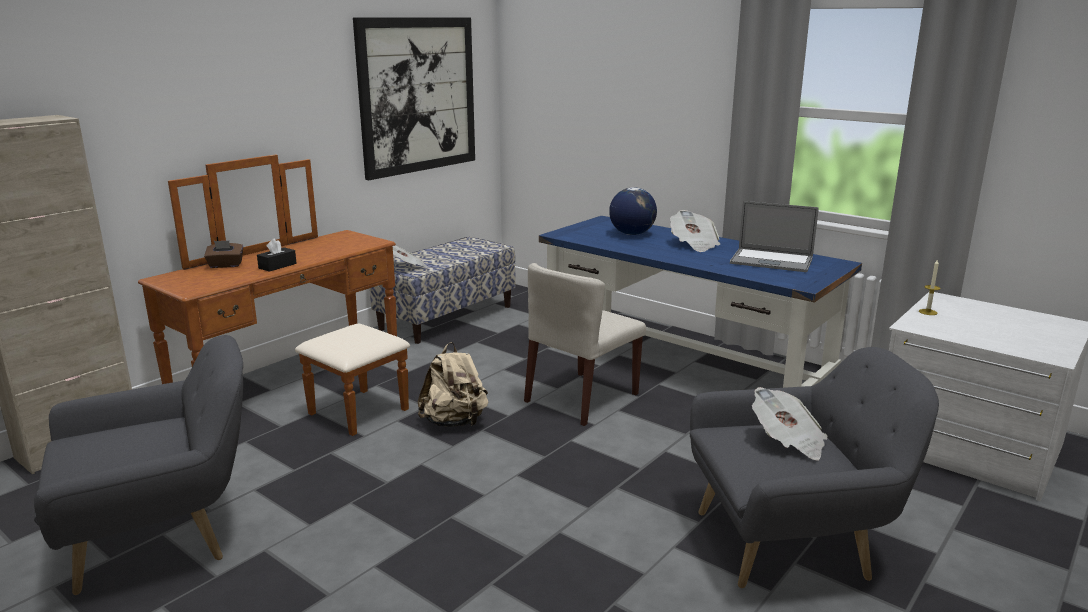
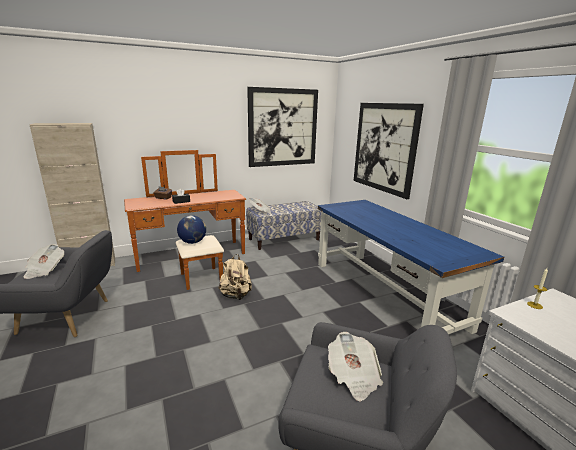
camera: 25 degrees right, 0 degrees up
beige chair [524,263,646,426] -> none
globe [609,187,657,235] -> globe moved to [177,215,206,244]
newspaper [670,210,720,252] -> newspaper moved to [23,244,64,279]
laptop [730,201,819,272] -> none
none -> picture [354,103,424,199]

